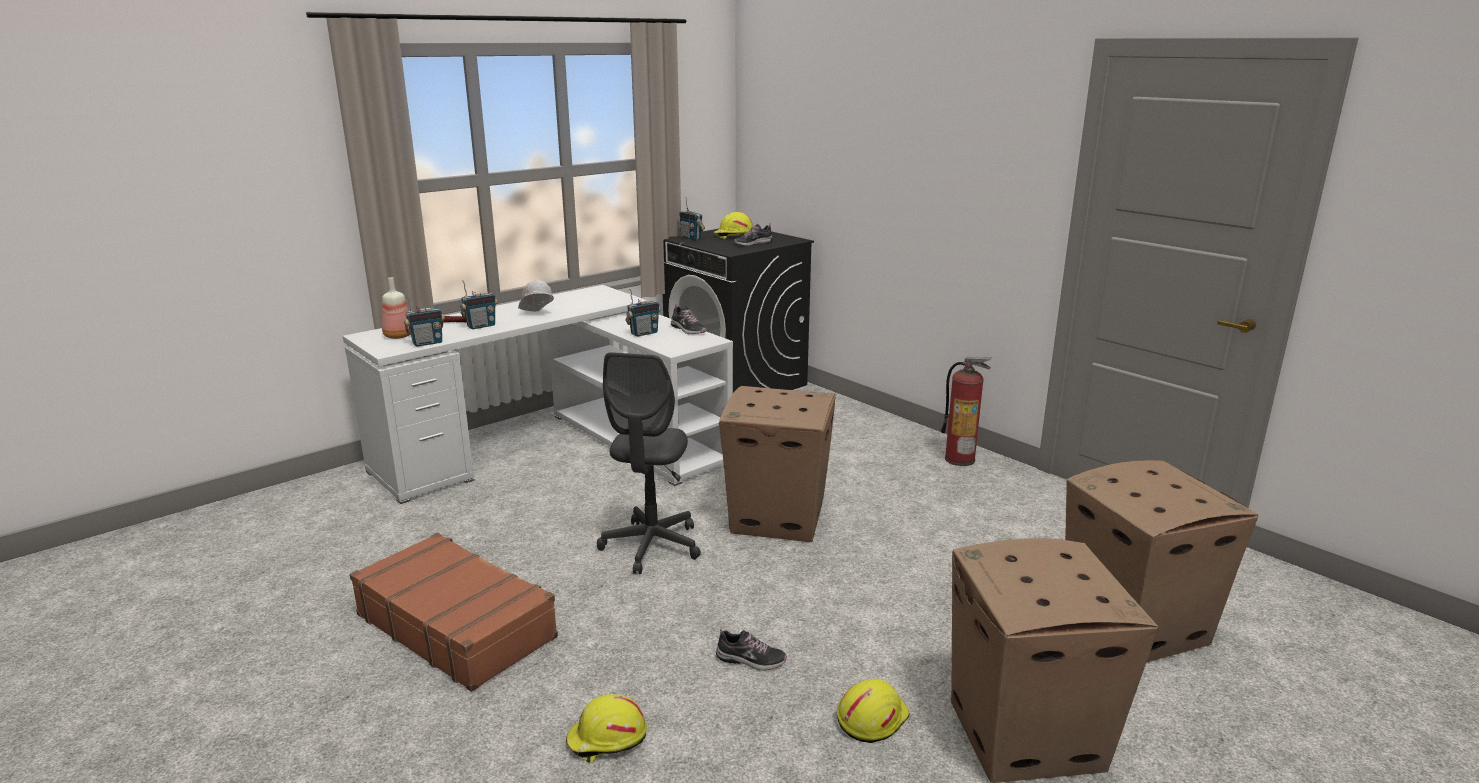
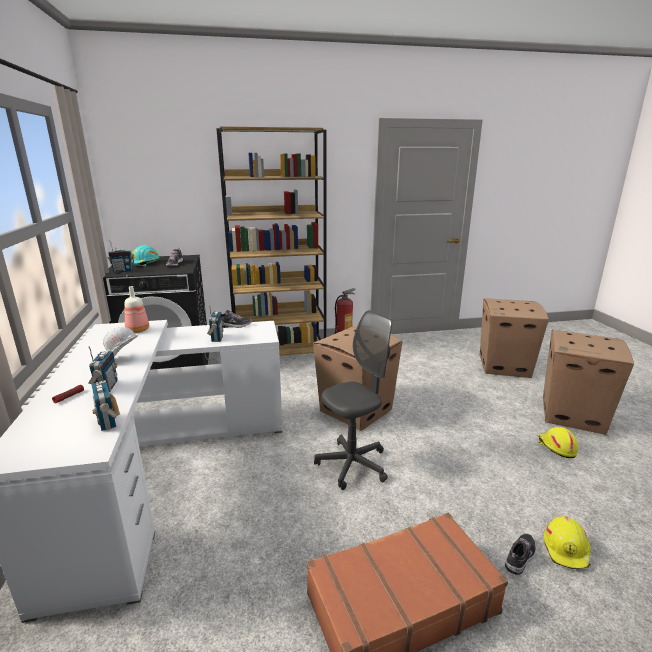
camera: 60 degrees left, 0 degrees up
bottle [382,277,411,339] -> bottle moved to [125,286,149,333]
radio [404,294,445,347] -> radio turned 150 degrees clockwise [91,363,120,431]
grey office chair [597,352,701,574] -> grey office chair turned 75 degrees counterclockwise [314,310,392,490]
yellow hard hat [713,212,753,239] -> turquoise hard hat [132,245,159,266]
shoe [716,628,787,671] -> shoe moved to [505,534,536,575]
none -> brown bookcase [216,126,326,356]

